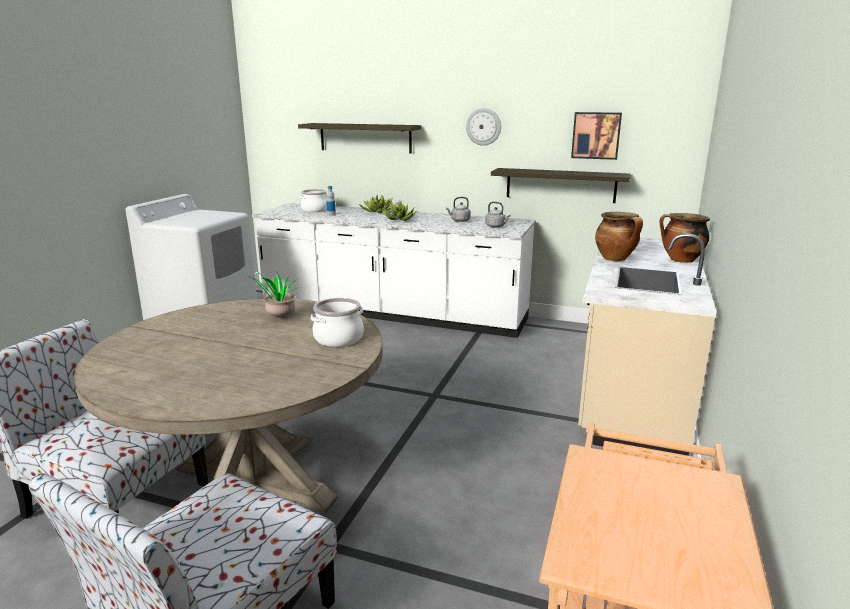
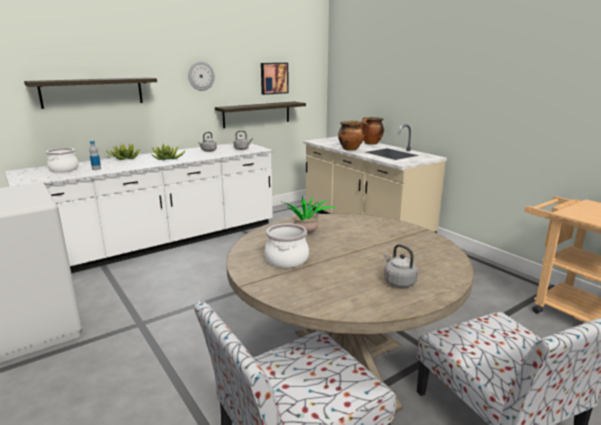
camera: 55 degrees left, 0 degrees up
cooking pot [311,298,364,347] -> cooking pot moved to [265,223,309,268]
none -> grey kettle [384,244,418,288]

